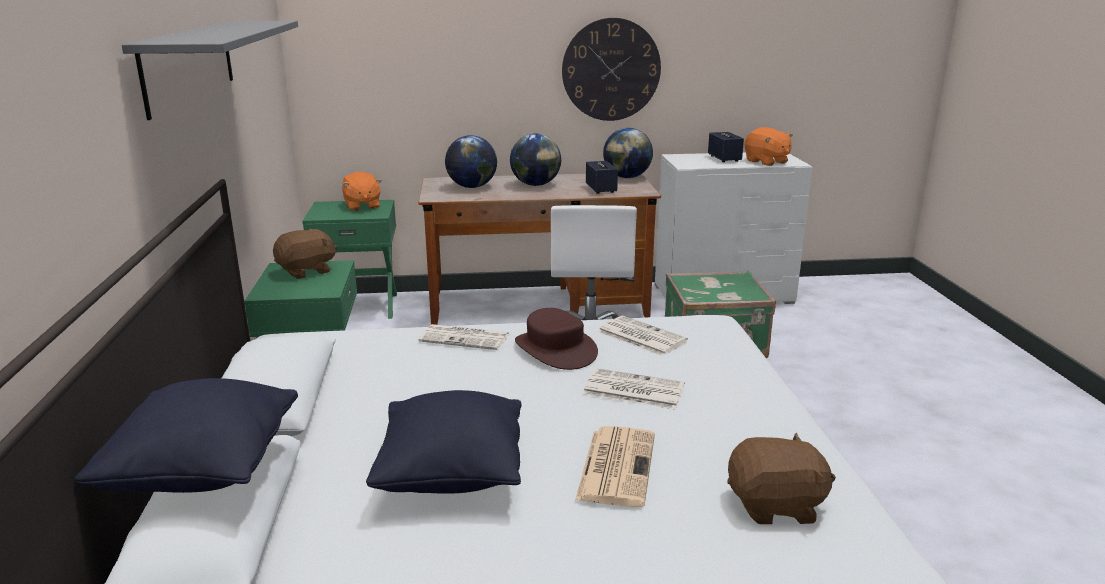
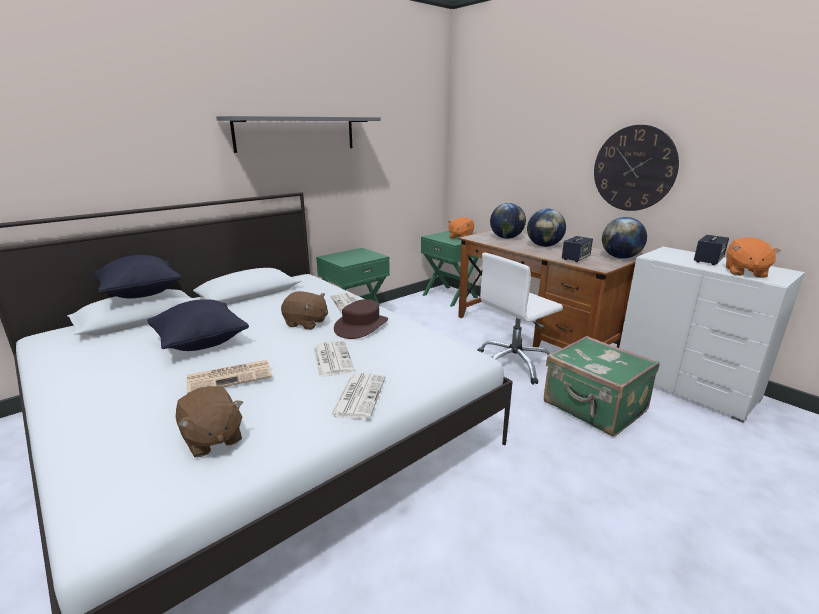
camera: 55 degrees right, 0 degrees up
brown plush toy [273,228,337,279] -> brown plush toy moved to [281,291,328,330]
newspaper [598,316,688,356] -> newspaper moved to [331,373,385,419]

